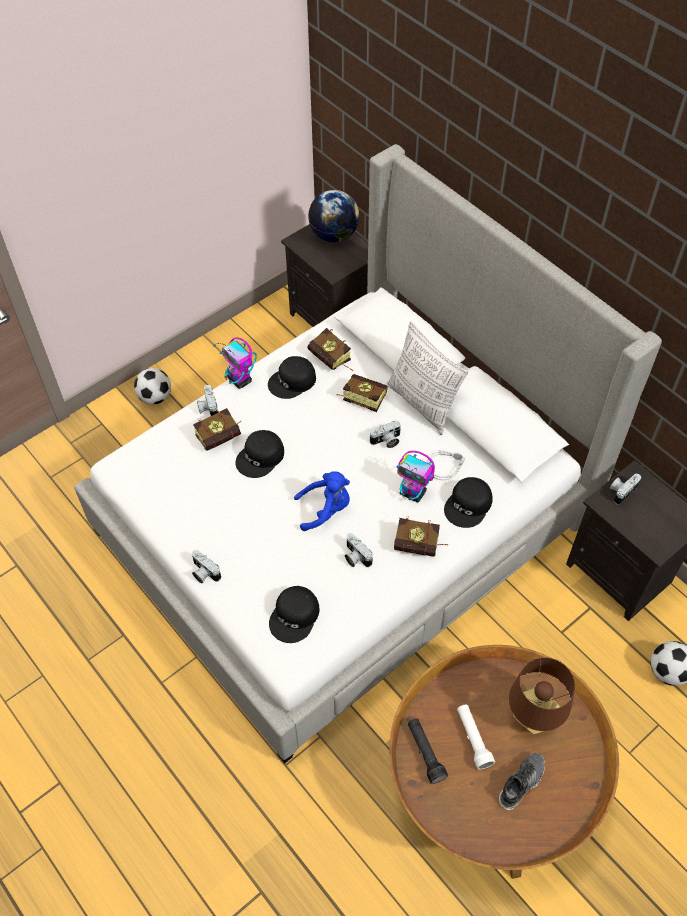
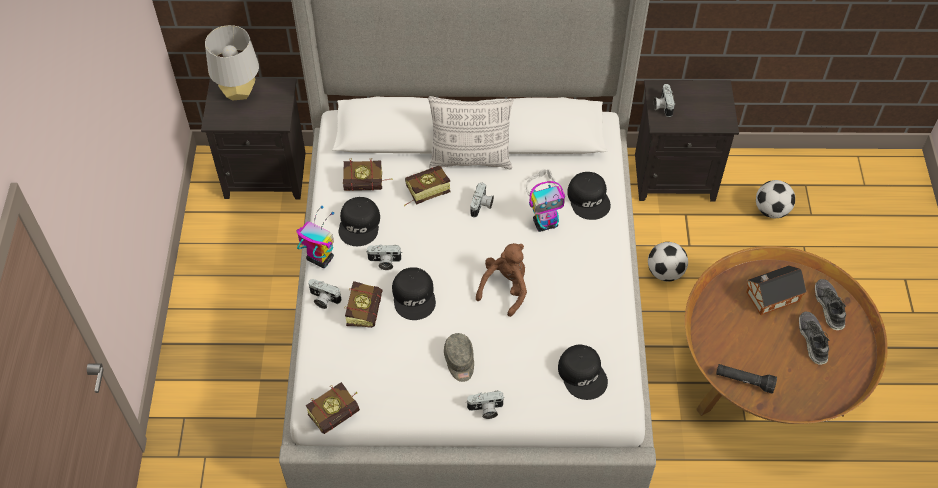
camera: 50 degrees left, 0 degrees up
football [134,368,171,405] -> football moved to [648,242,688,282]
toy robot [213,337,257,389] -> toy robot turned 150 degrees counterclockwise [296,206,334,268]
blue plush toy [294,471,350,531] -> brown plush toy [476,243,527,317]
globe [308,190,359,242] -> grey table lamp [205,25,259,100]
camera [345,533,373,567] -> camera moved to [366,245,402,270]
book [394,516,448,557] -> book moved to [306,382,360,434]
white flashlight [457,704,495,769] -> none
brown table lamp [509,657,575,734] -> toy house [746,265,806,315]
none -> grey cap [444,333,474,382]
none -> shoe [815,279,846,330]

